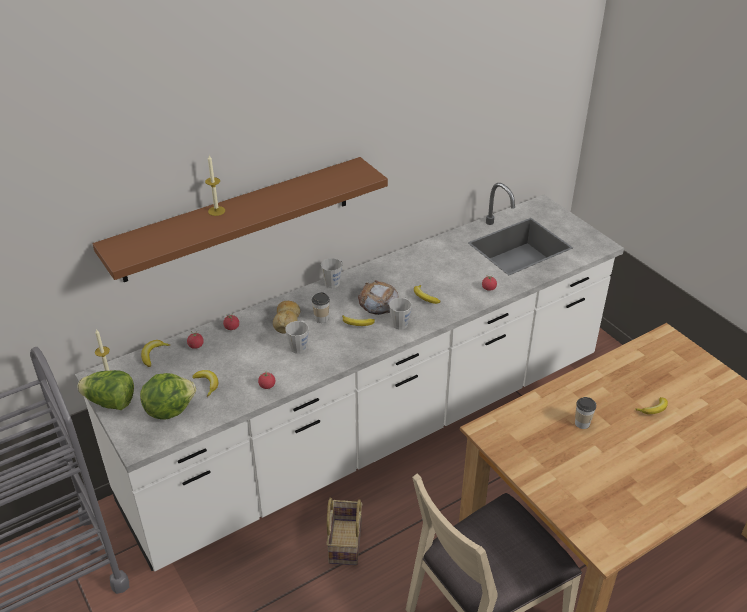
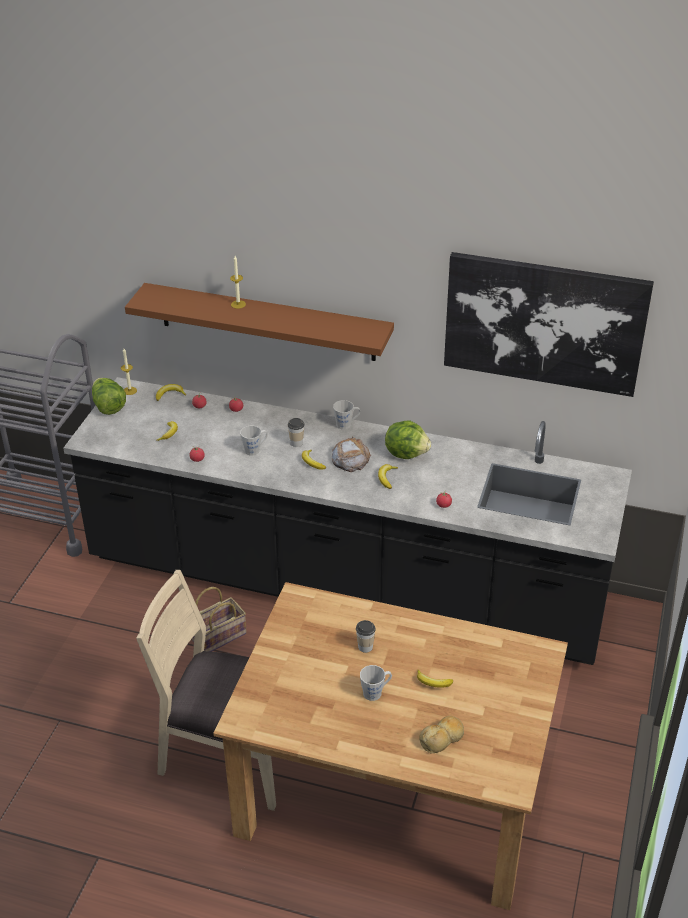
camera: 50 degrees right, 0 degrees up
white counter [75,183,624,571] -> black counter [63,377,632,665]
lettuce [140,373,196,420] -> lettuce moved to [385,421,431,459]
bread [273,301,300,333] -> bread moved to [419,716,464,753]
grey mug [389,298,412,329] -> grey mug moved to [360,665,392,701]
none -> picture [444,252,654,397]

